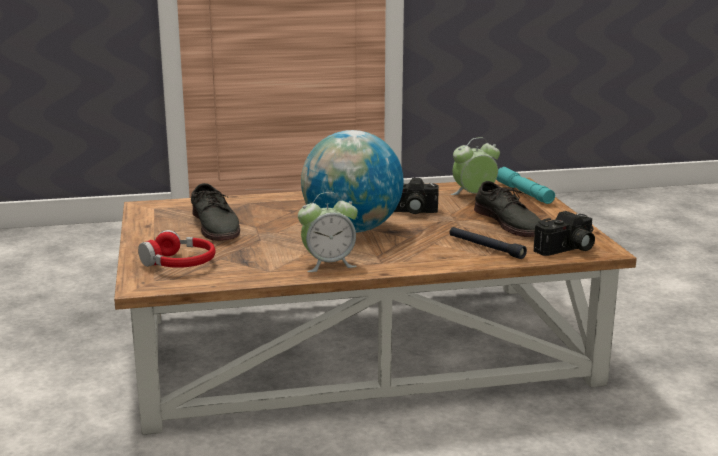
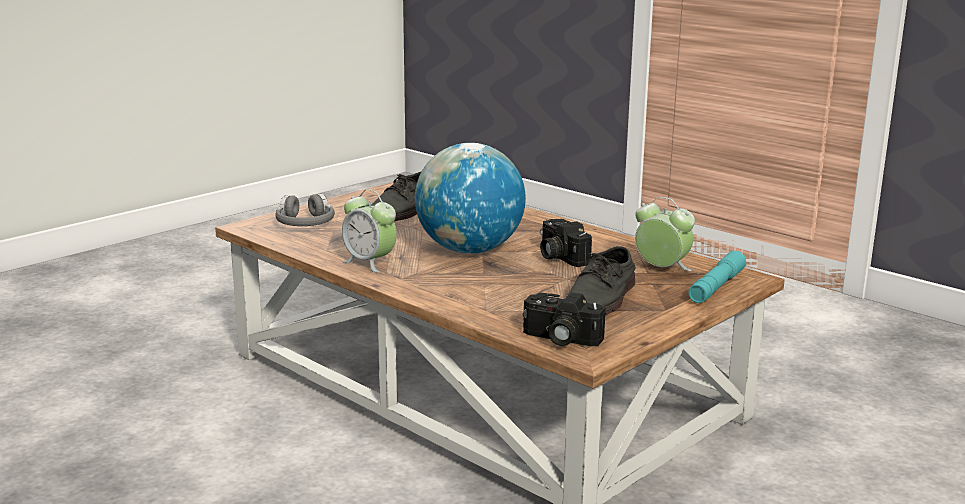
camera: 55 degrees right, 0 degrees up
red headphones [138,230,215,268] -> grey headphones [275,194,335,226]
black flashlight [450,227,527,259] -> none

